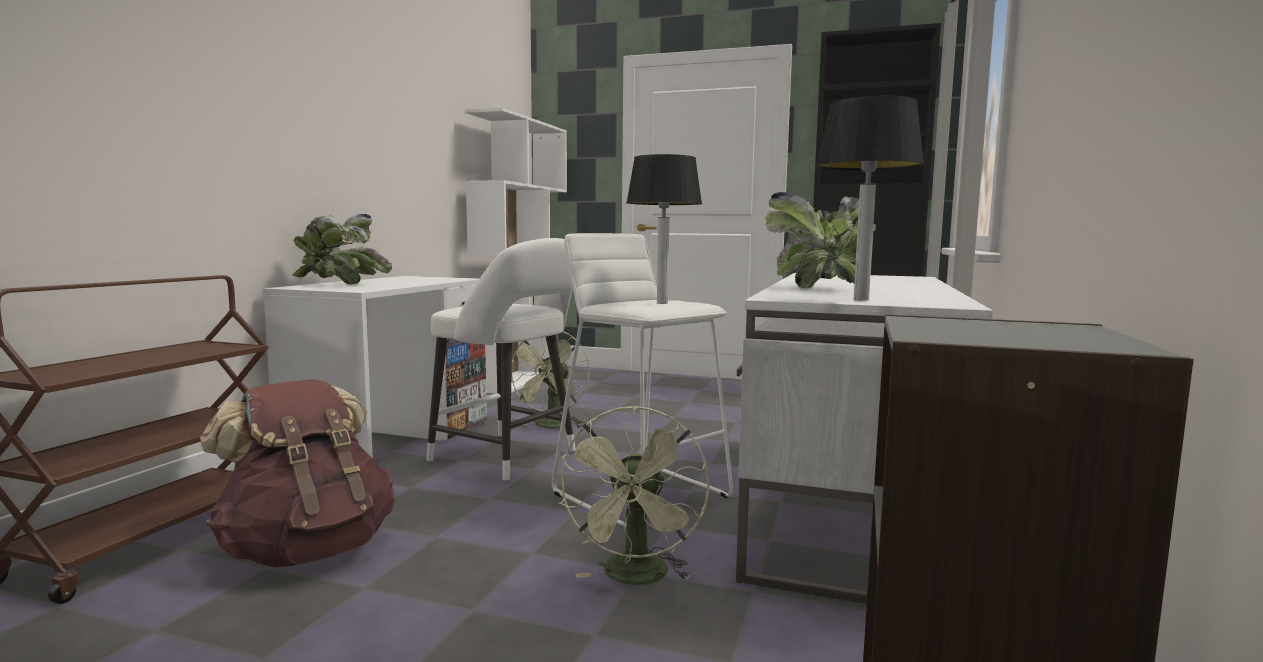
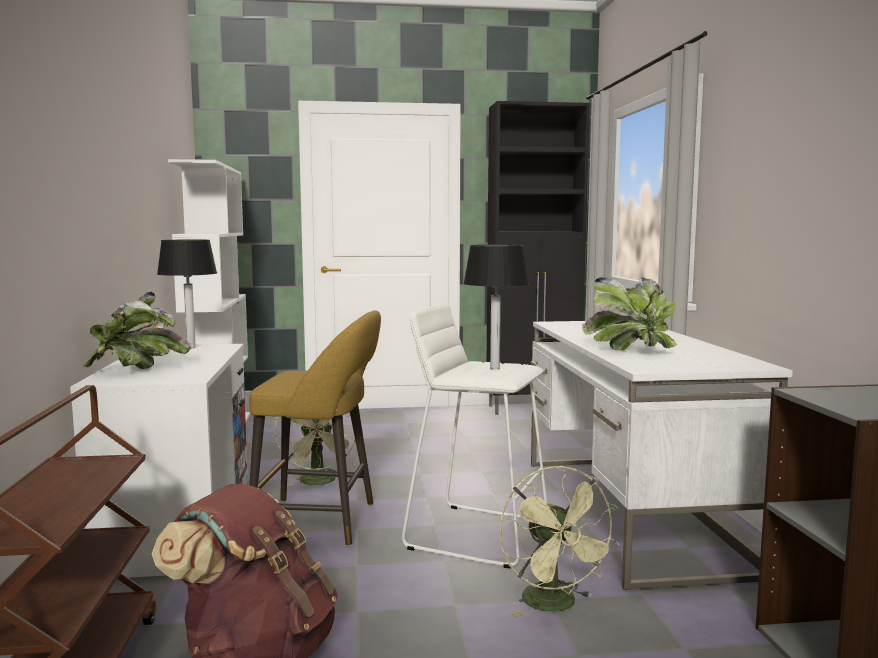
camera: 25 degrees left, 0 degrees up
white stool [427,238,576,481] -> yellow stool [249,310,381,546]
table lamp [816,96,924,300] -> table lamp moved to [157,240,217,348]

